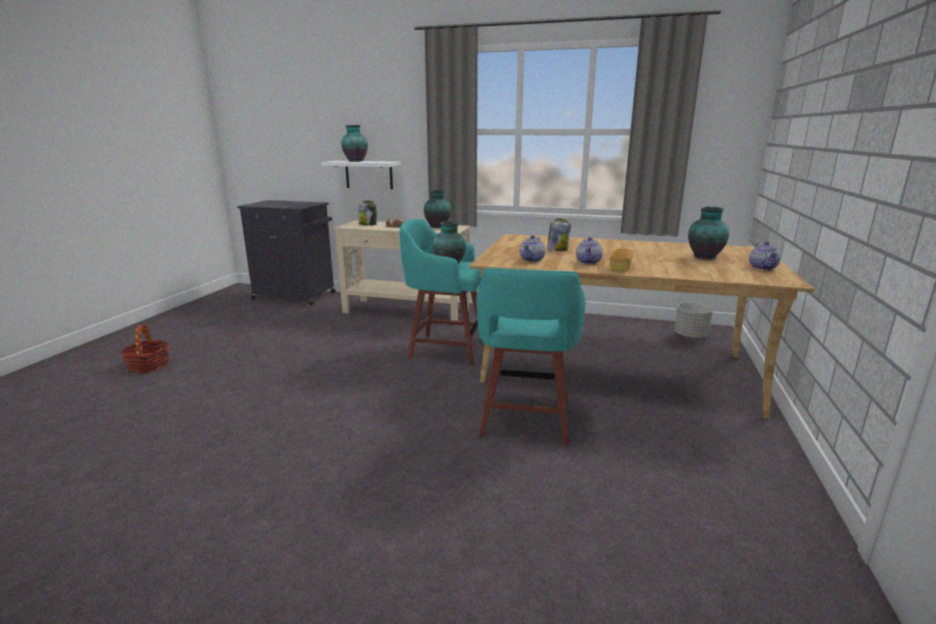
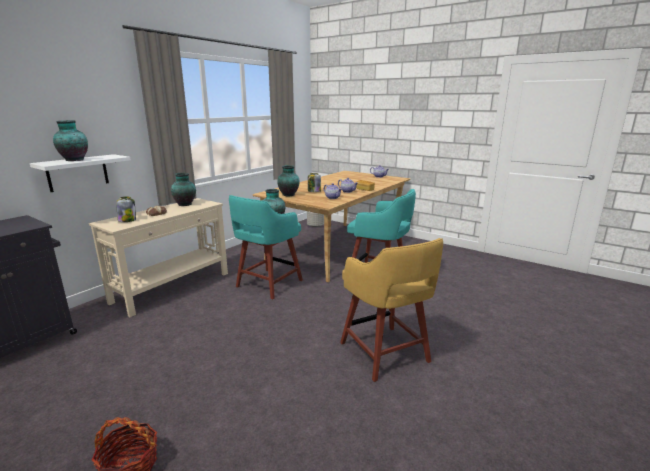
camera: 70 degrees left, 0 degrees up
vase [688,207,729,259] -> vase moved to [277,165,300,196]
none -> yellow stool [340,238,443,382]

